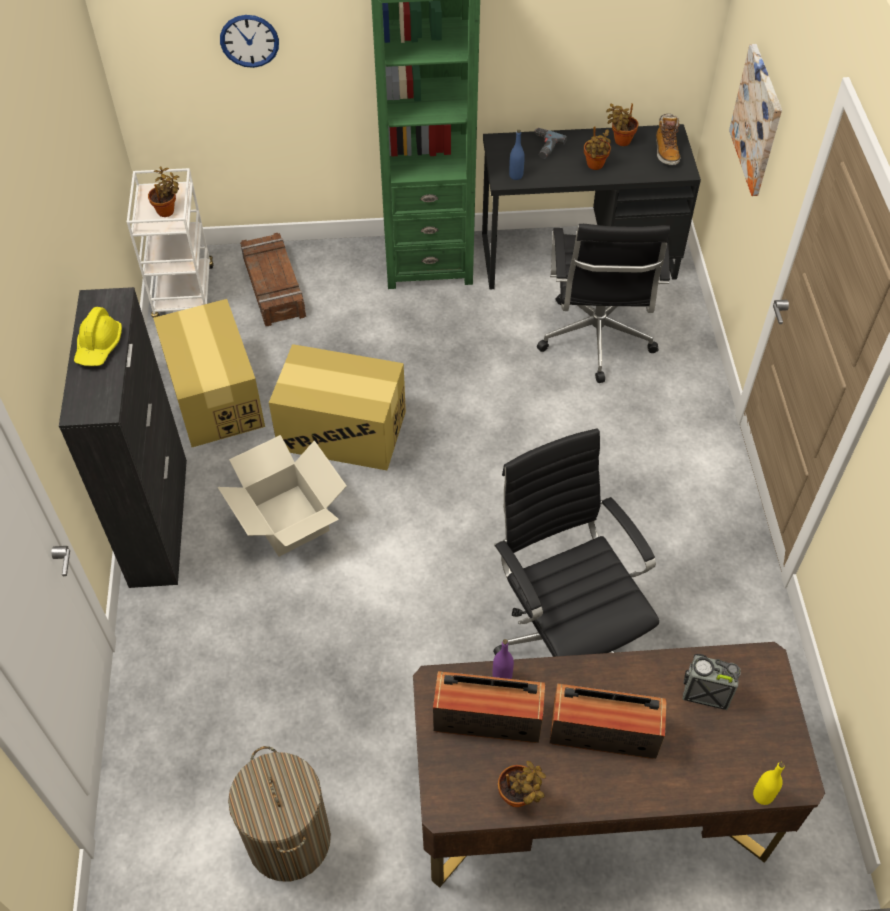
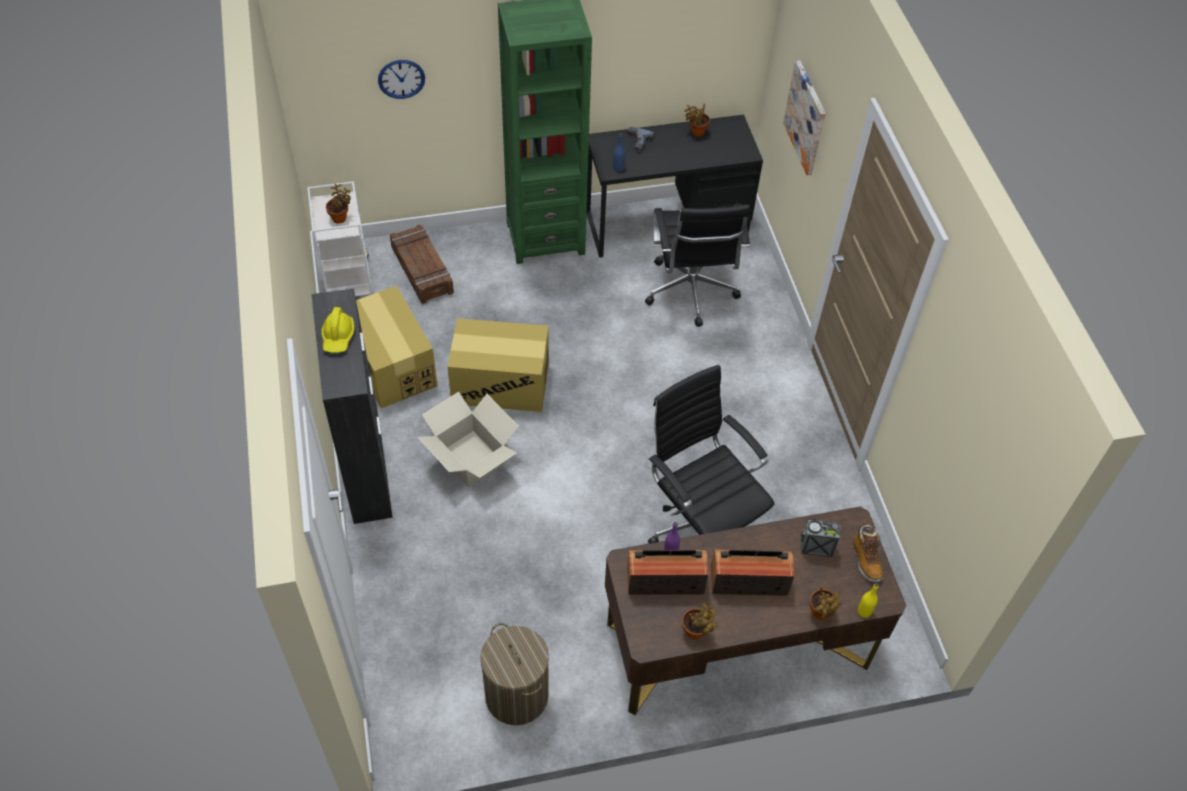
camera: 10 degrees left, 0 degrees up
potted plant [584,126,611,170] -> potted plant moved to [810,586,841,620]
boot [656,114,680,165] -> boot moved to [853,524,884,582]

